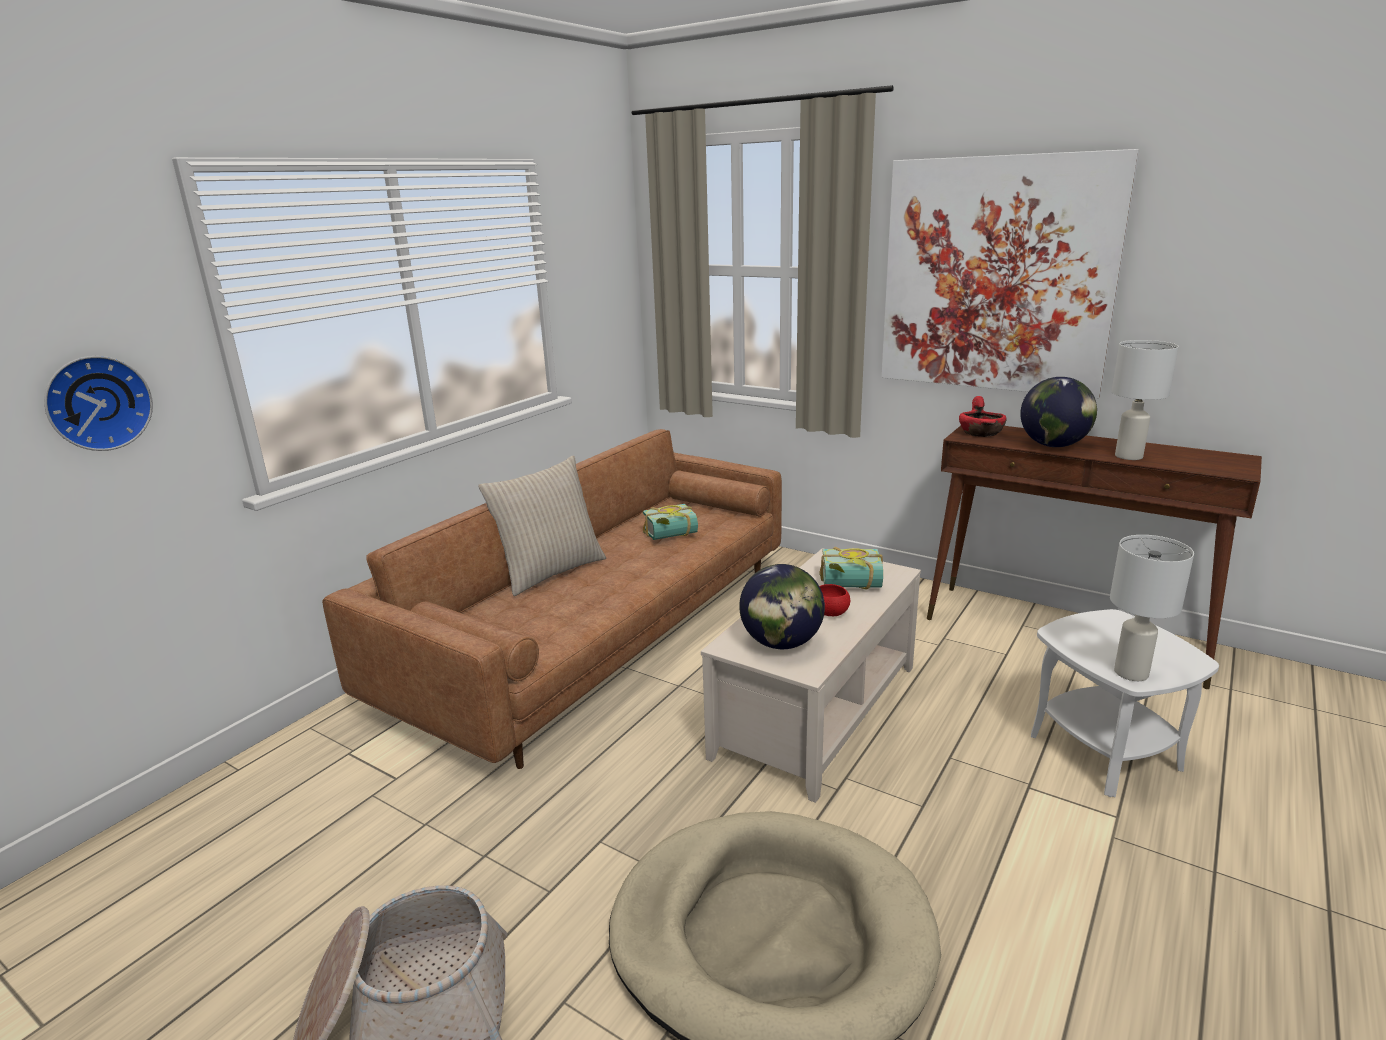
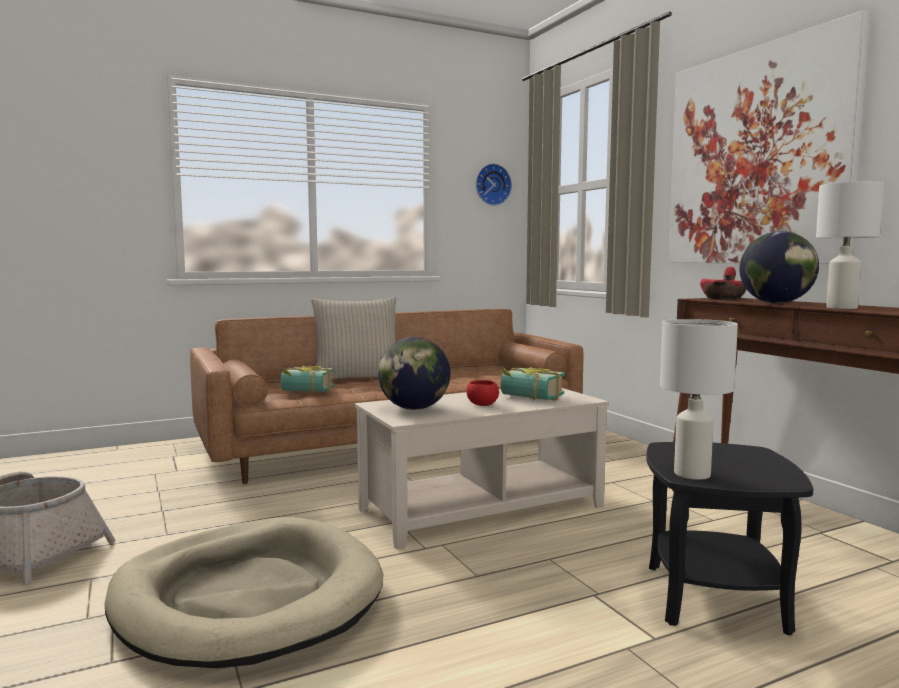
camera: 30 degrees right, 15 degrees down
wall clock [44,356,153,451] -> wall clock moved to [476,164,512,206]
book [643,504,698,540] -> book moved to [280,366,334,393]
white side table [1031,609,1219,797] -> black side table [646,442,813,635]

